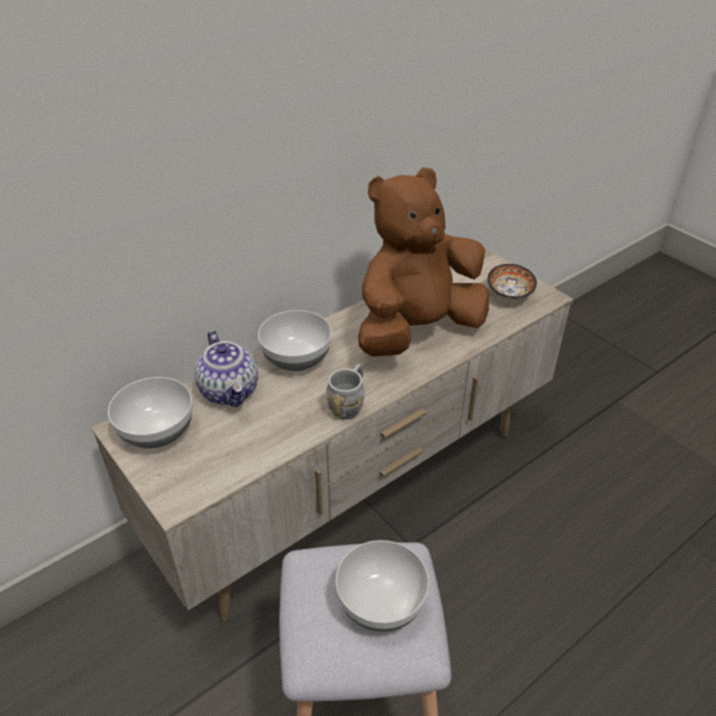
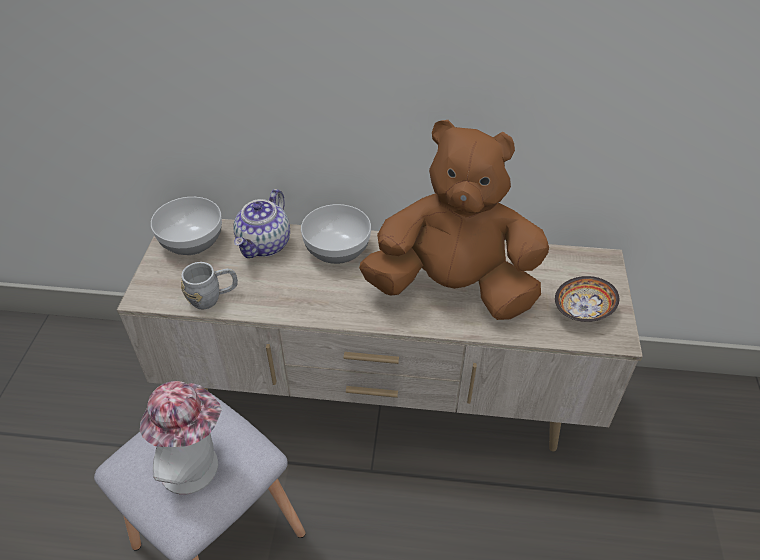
camera: 45 degrees right, 5 degrees up
grey mug [326,364,364,419] -> grey mug moved to [181,262,238,309]
bowl [335,540,429,632] -> hat [140,381,222,495]

